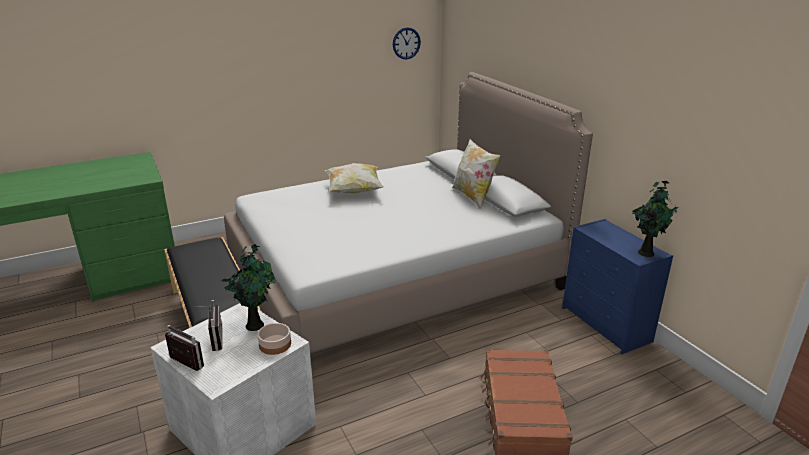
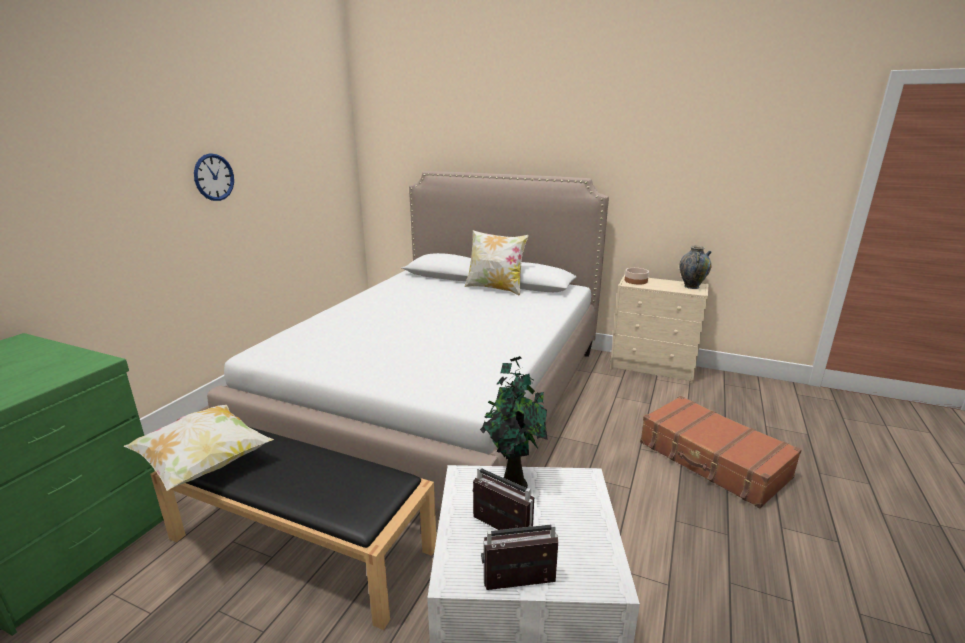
camera: 40 degrees left, 5 degrees down
bowl [257,323,291,355] -> bowl moved to [625,268,649,285]
pillow [325,163,384,193] -> pillow moved to [123,405,274,491]
wall clock [393,27,421,59] -> wall clock moved to [194,153,234,201]
blue dresser [562,219,673,354] -> beige dresser [610,275,709,383]
potted plant [632,181,678,257] -> vase [679,246,712,289]

